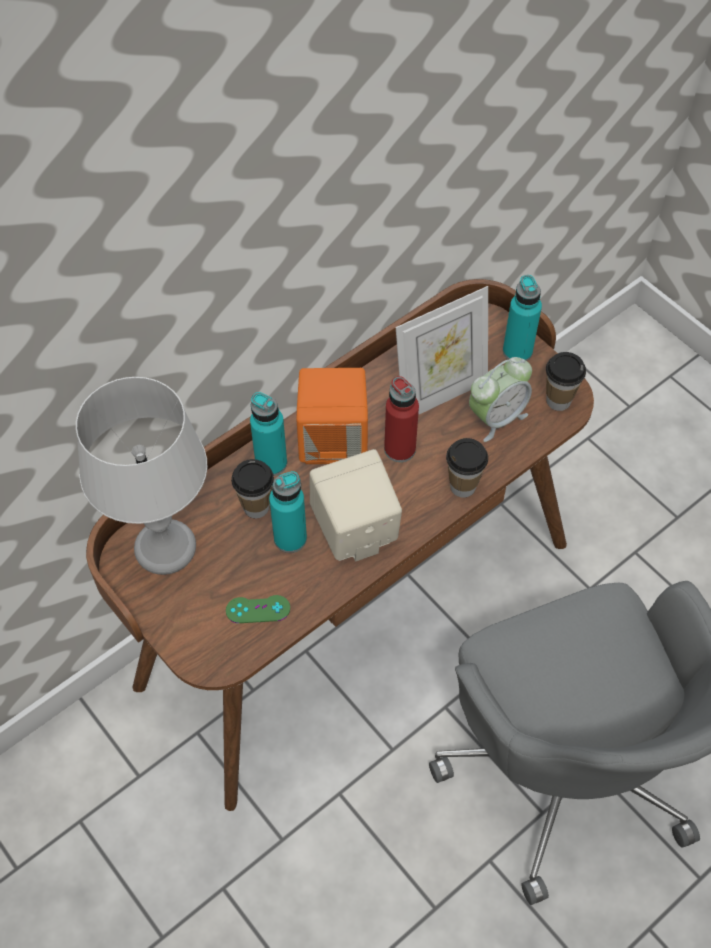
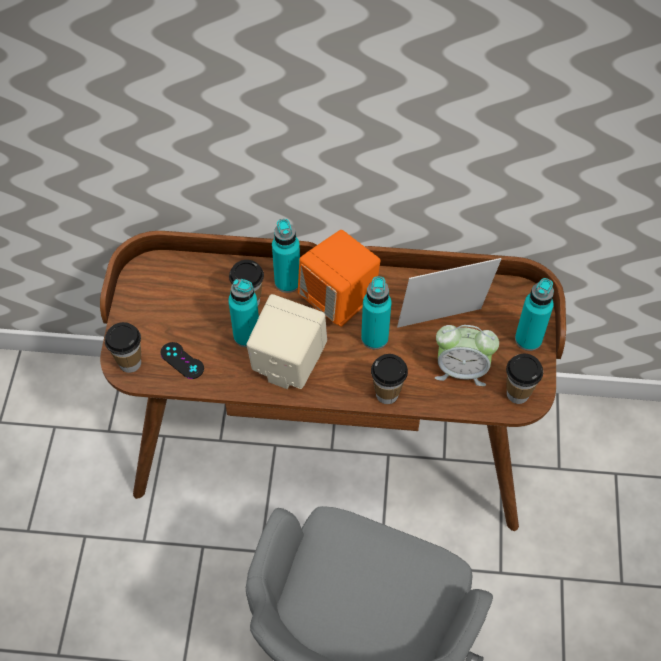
camera: 45 degrees right, 0 degrees up
grey table lamp [76,377,208,575] -> none
green game controller [226,595,290,623] -> black game controller [160,342,204,379]
red bottle [384,376,419,462] -> turquoise bottle [361,276,391,350]
picture frame [396,286,488,415] -> picture frame turned 150 degrees clockwise [397,258,501,328]
none -> cup [105,322,141,373]

